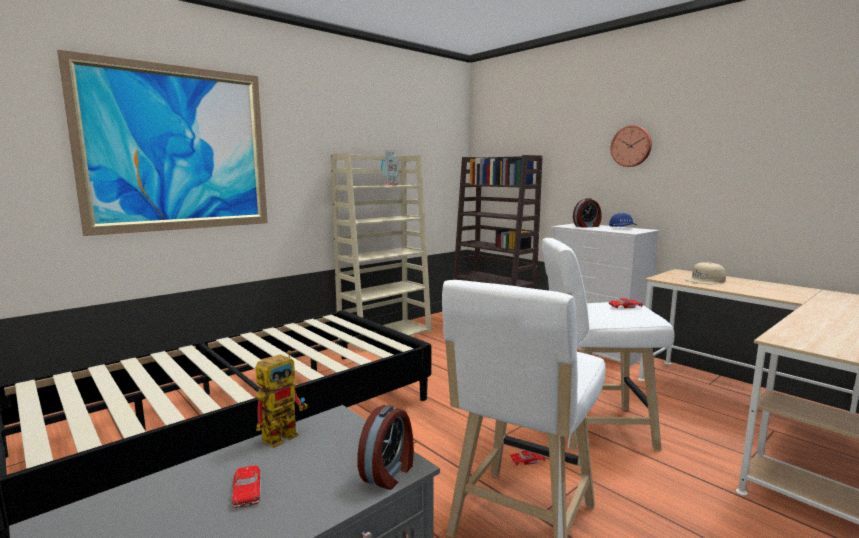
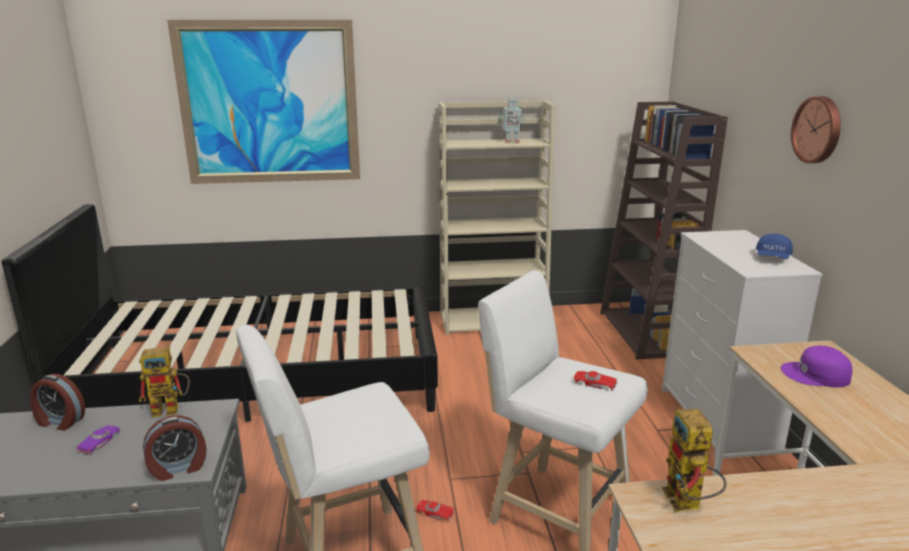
camera: 35 degrees right, 10 degrees up
red toy car [232,466,260,508] -> purple toy car [76,425,120,454]
alarm clock [573,198,602,228] -> alarm clock moved to [30,374,85,431]
beige cap [684,262,726,284] -> purple cap [781,346,853,388]
none -> toy robot [662,409,727,511]

